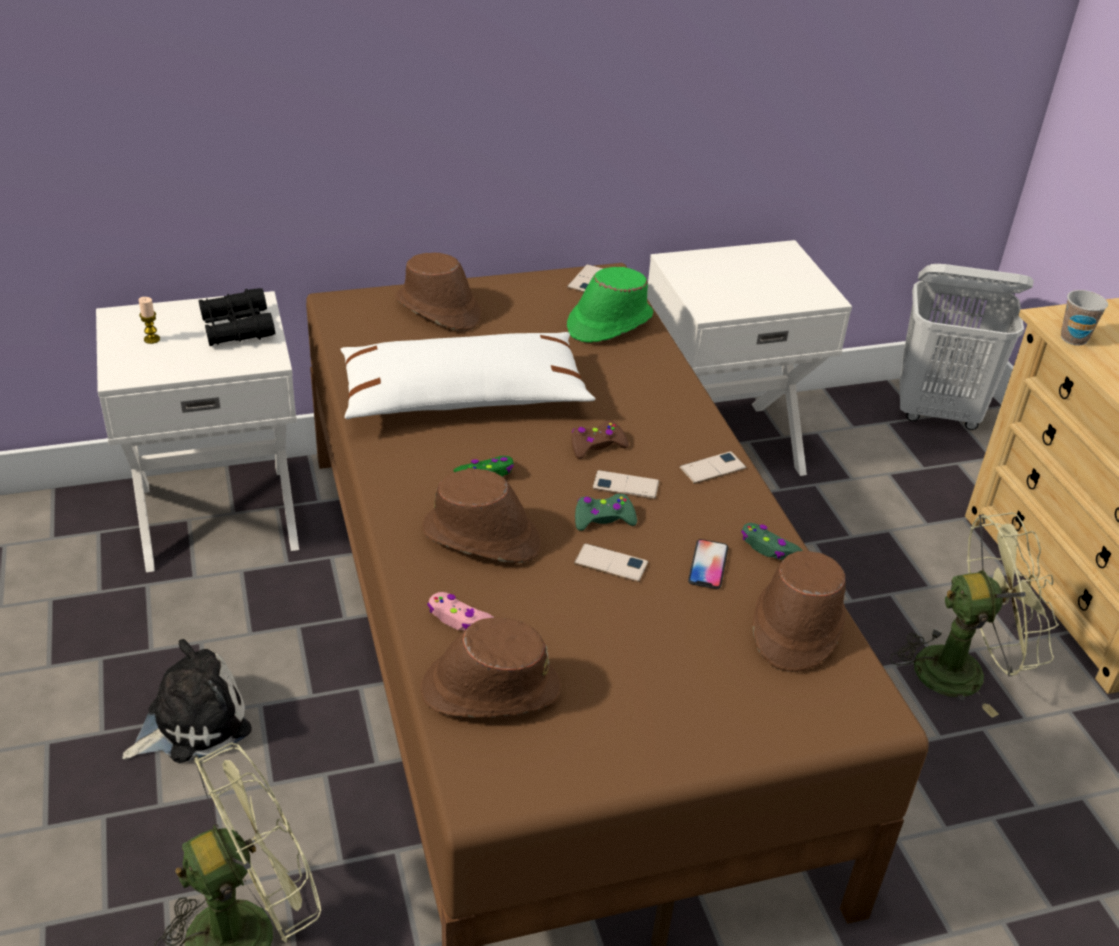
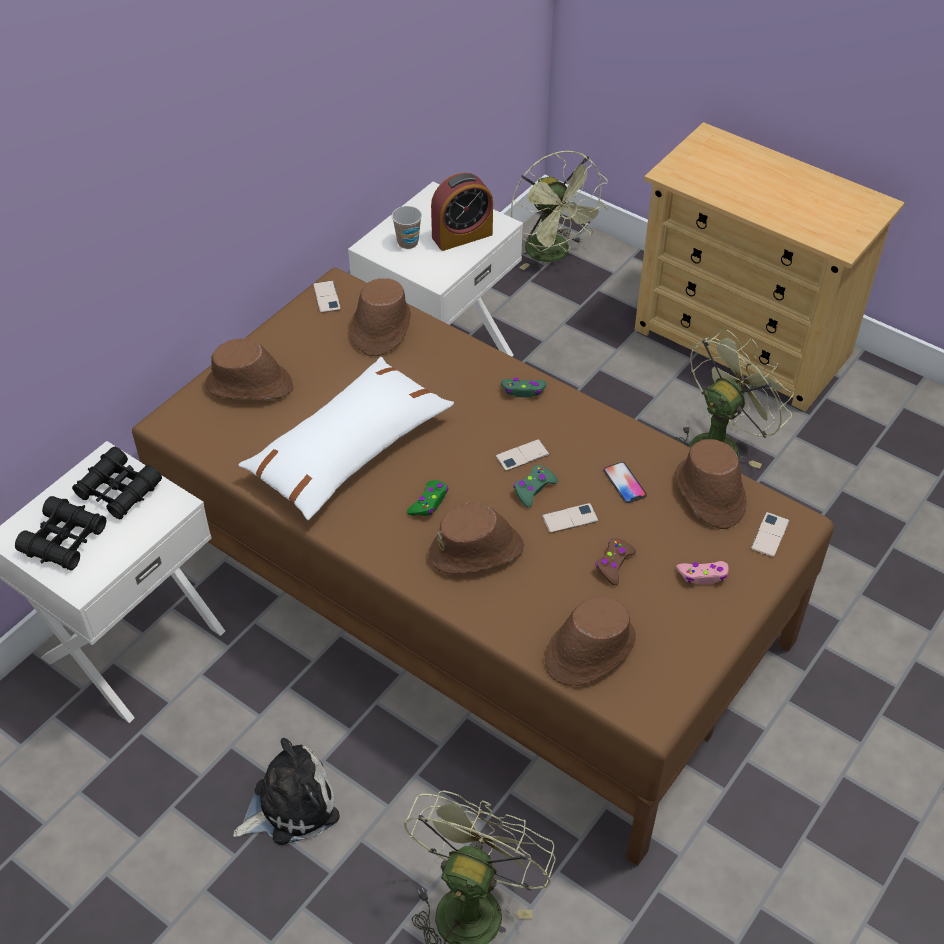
camera: 35 degrees left, 10 degrees up
plush toy [122,639,252,763] -> plush toy turned 45 degrees clockwise [233,738,340,845]
candle [138,297,160,344] -> black binoculars [15,496,107,571]
pink game controller [427,592,494,631] -> pink game controller moved to [677,561,729,584]
green hat [567,267,653,343] -> brown hat [351,278,411,356]
brown game controller [571,421,629,459] -> brown game controller moved to [595,538,636,586]
phone [679,451,746,484] -> phone moved to [751,512,789,557]
green game controller [741,523,803,560] -> green game controller moved to [501,378,546,397]
white laundry basket [899,264,1034,430] -> green fan [511,151,608,270]
cup [1061,290,1108,346] -> cup moved to [392,206,422,249]
none -> alarm clock [431,173,493,251]

